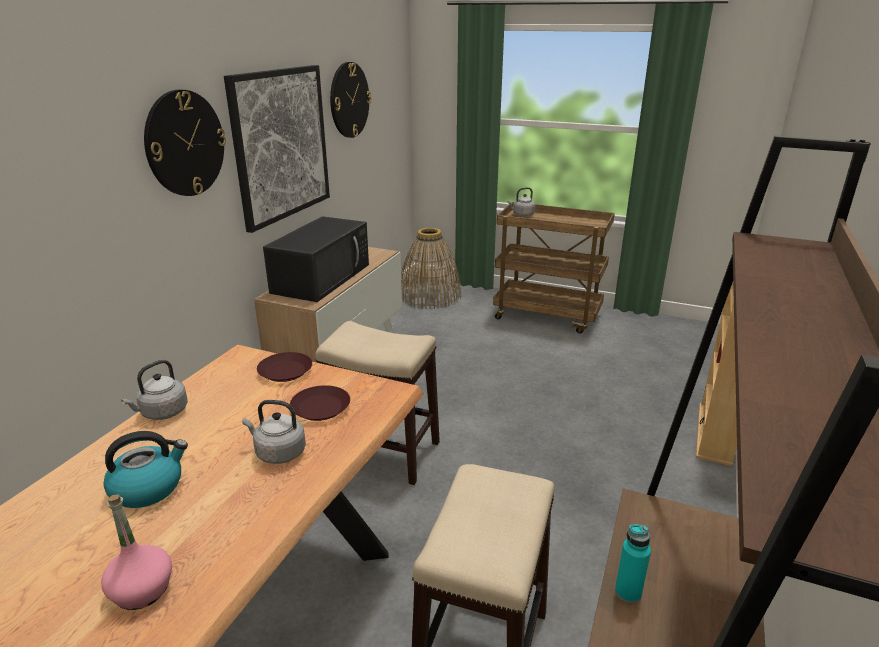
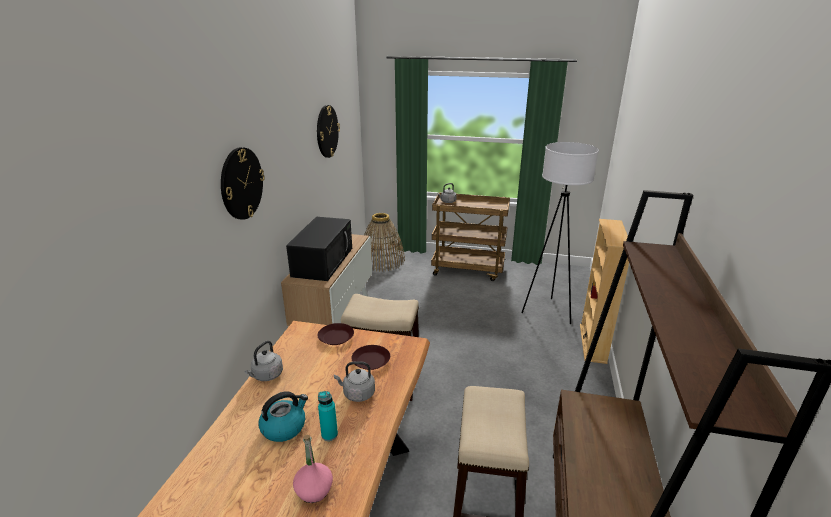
camera: 10 degrees left, 0 degrees up
picture [224,65,330,233] -> none
turquoise bottle [615,524,651,603] -> turquoise bottle moved to [318,391,338,441]
none -> white floor lamp [521,142,599,324]

